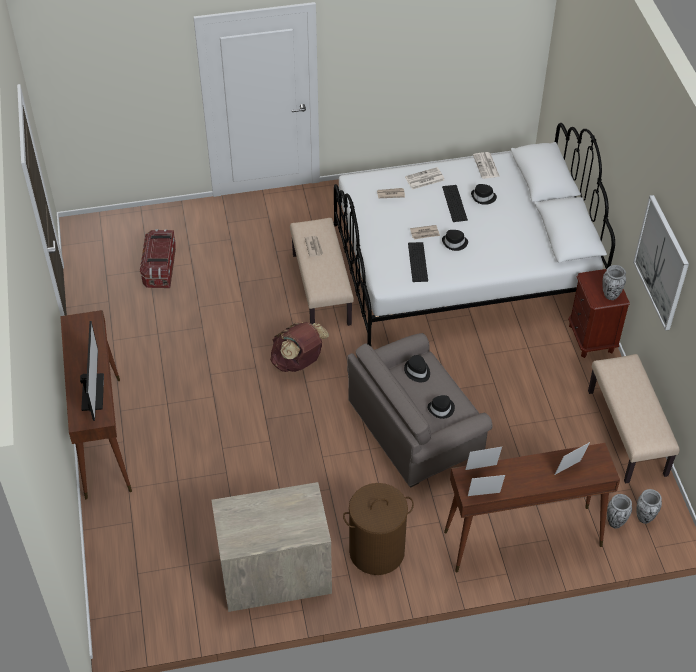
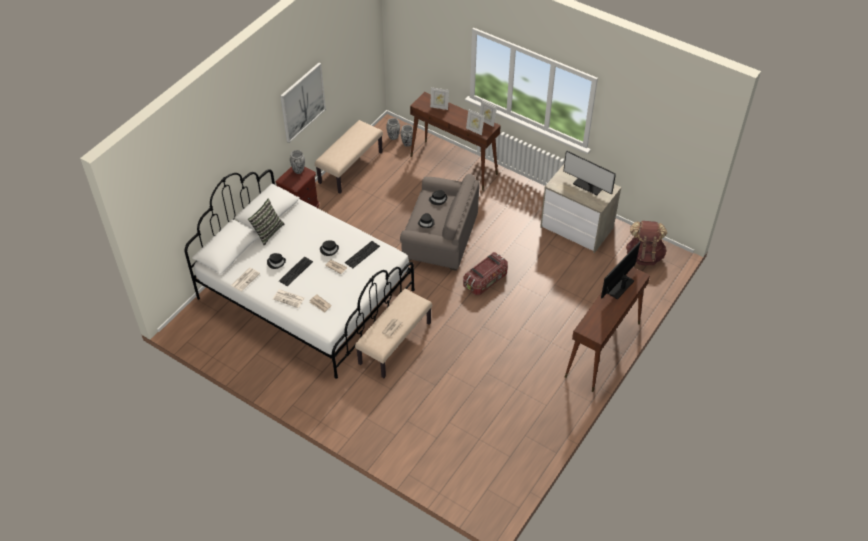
camera: 135 degrees left, 0 degrees up
storage box [140,229,176,288] -> storage box moved to [463,252,508,295]
brown backpack [270,322,329,372] -> brown backpack moved to [626,221,667,266]
brown laundry basket [343,483,414,575] -> none
none -> pillow [248,198,284,245]
none -> monitor [563,150,616,196]

